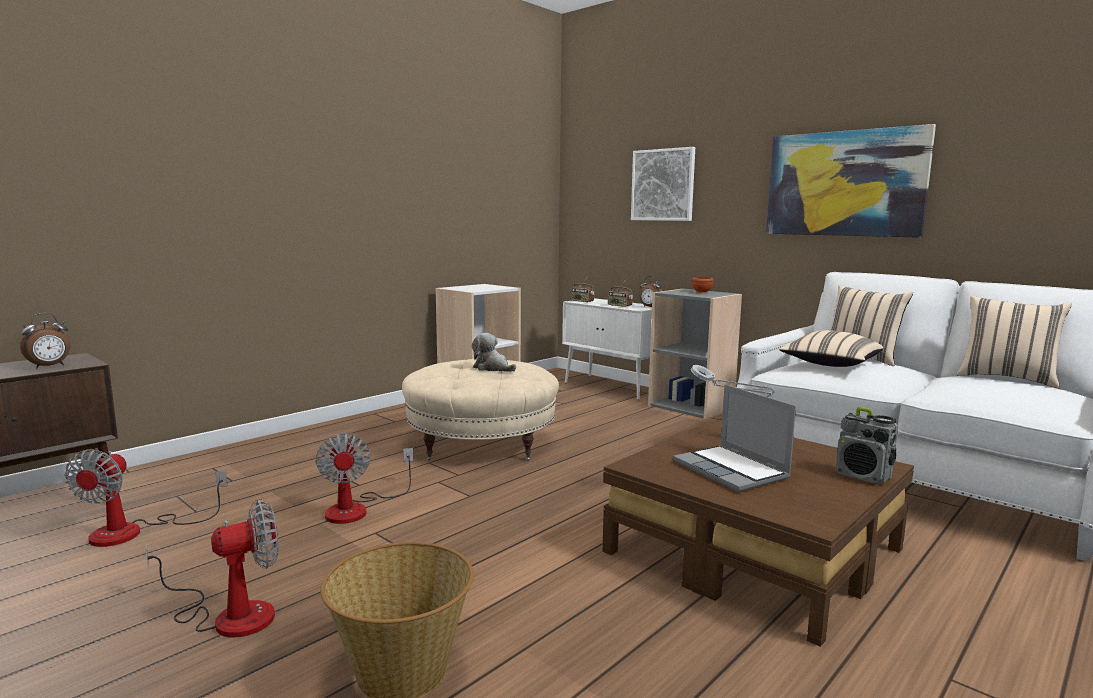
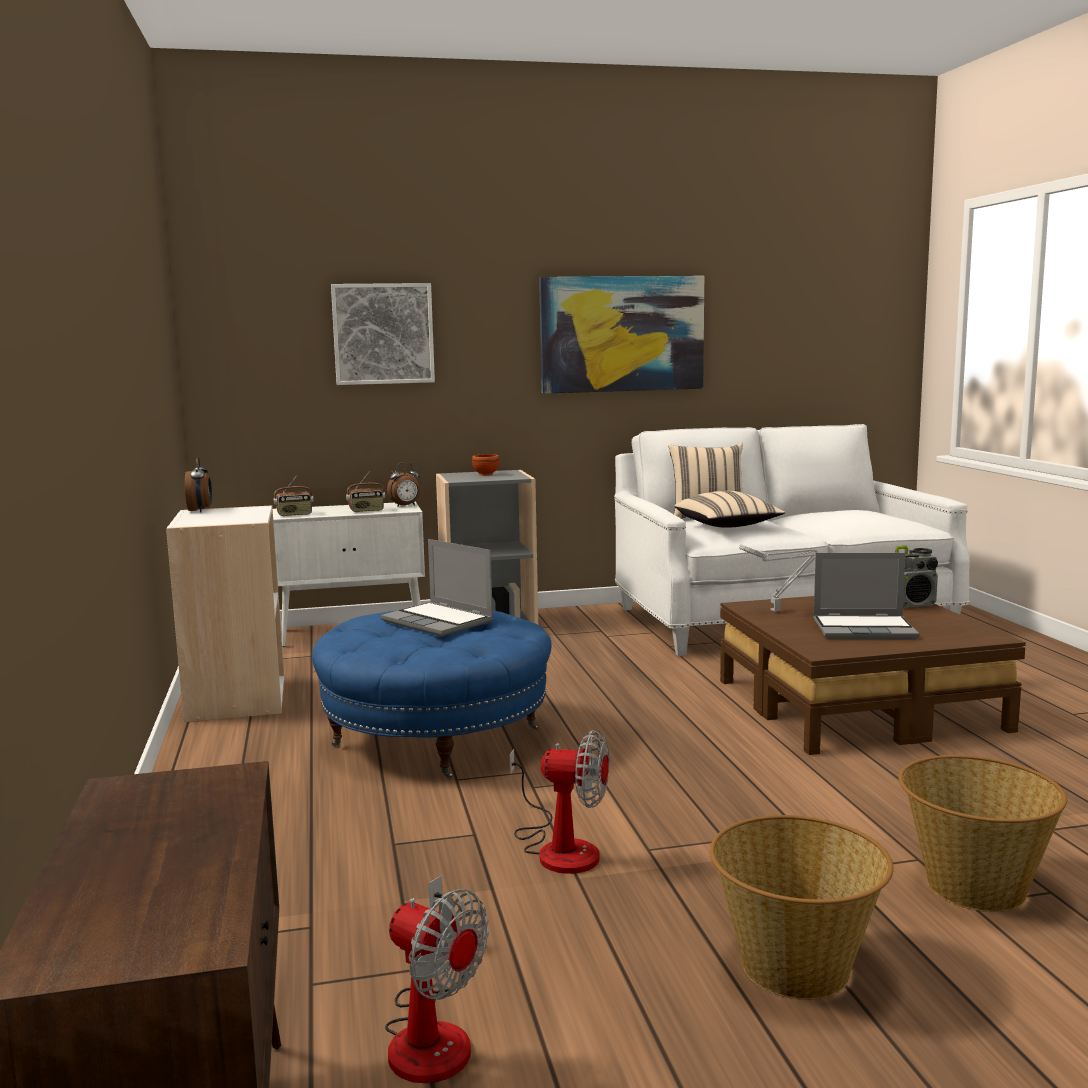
camera: 55 degrees left, 0 degrees up
alarm clock [20,313,70,368] -> alarm clock moved to [185,457,212,512]
fan [146,499,278,638] -> basket [710,815,894,1000]
beige ottoman [402,358,559,461] -> blue ottoman [312,610,552,779]
plush toy [472,333,516,372] -> laptop [381,539,493,637]
beige pillow [957,296,1072,388] -> none

